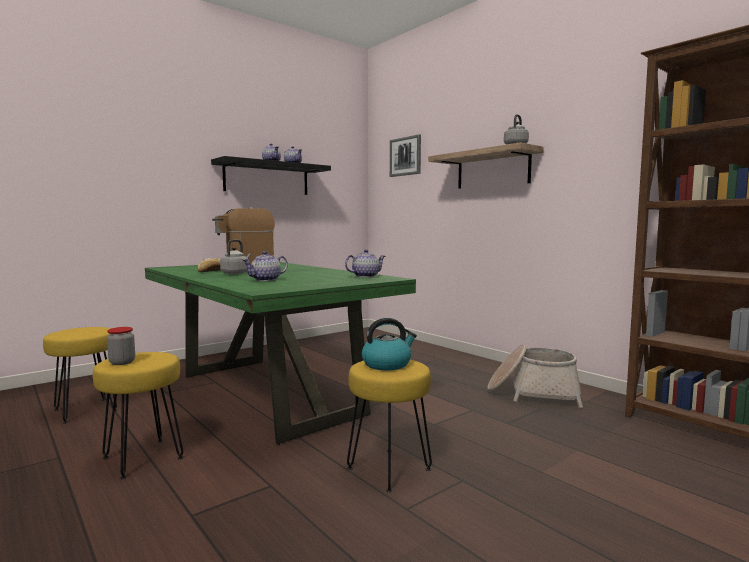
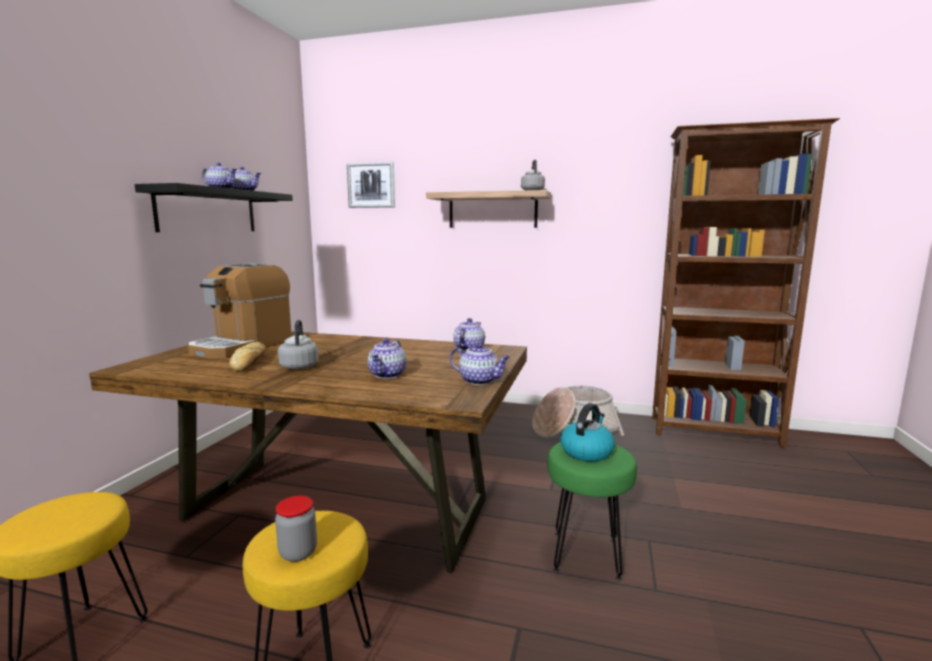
camera: 35 degrees left, 5 degrees up
green dining table [145,262,416,445] -> brown dining table [89,332,527,573]
yellow stool [347,360,432,492] -> green stool [548,442,637,580]
none -> teapot [450,343,510,385]

